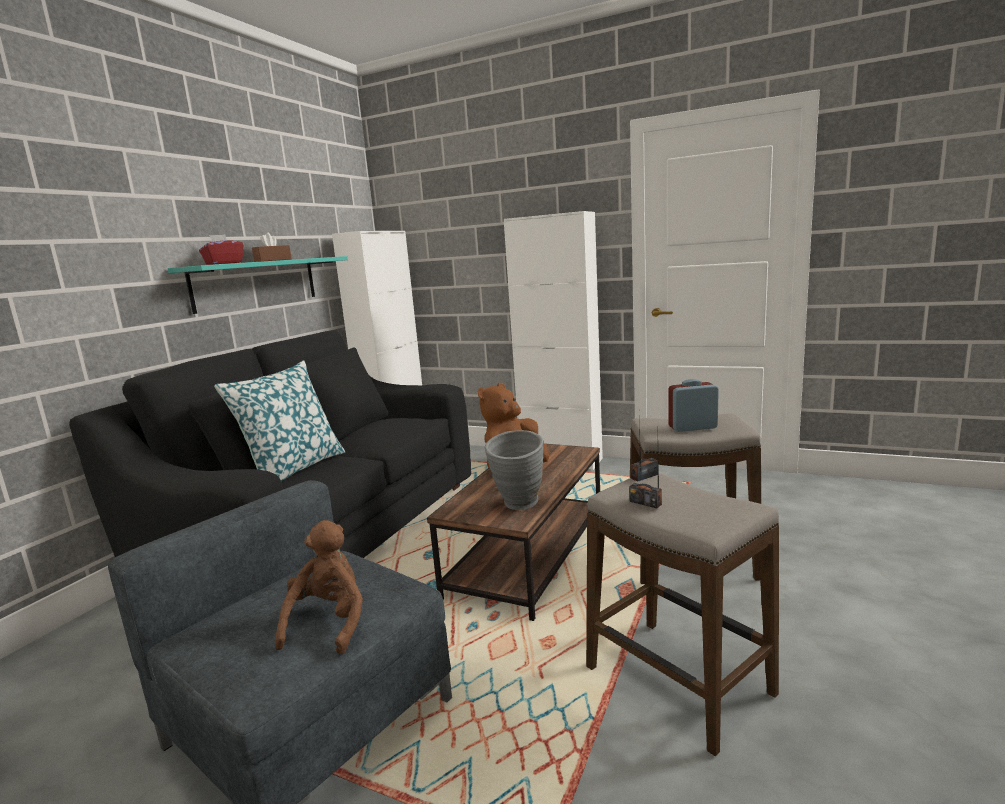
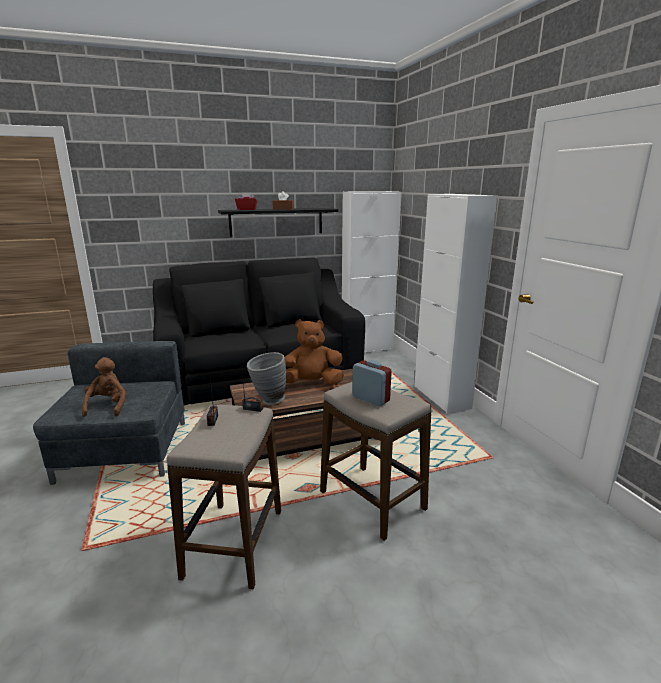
camera: 45 degrees right, 5 degrees up
turquoise shelf [168,256,348,314] -> black shelf [218,208,338,236]
pillow [214,361,345,482] -> none
brown plush toy [275,520,363,654] -> brown plush toy turned 60 degrees counterclockwise [82,357,126,417]

